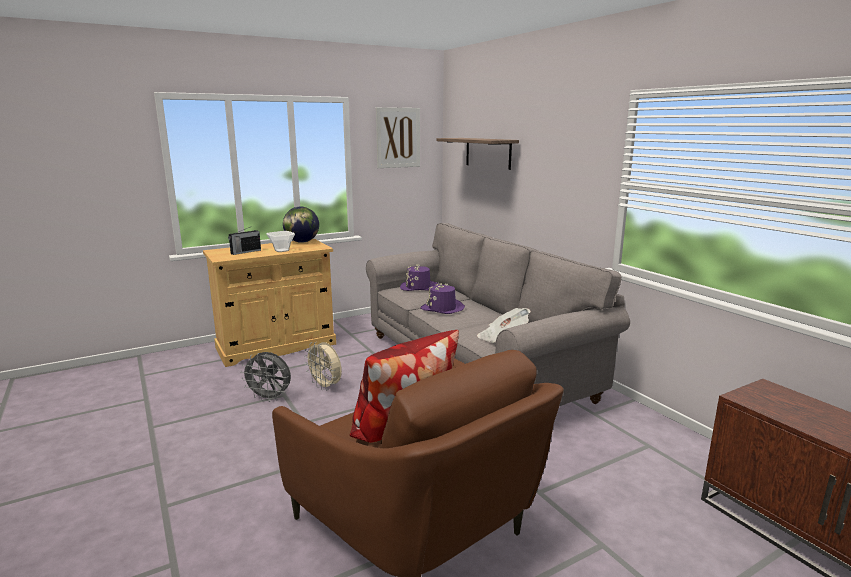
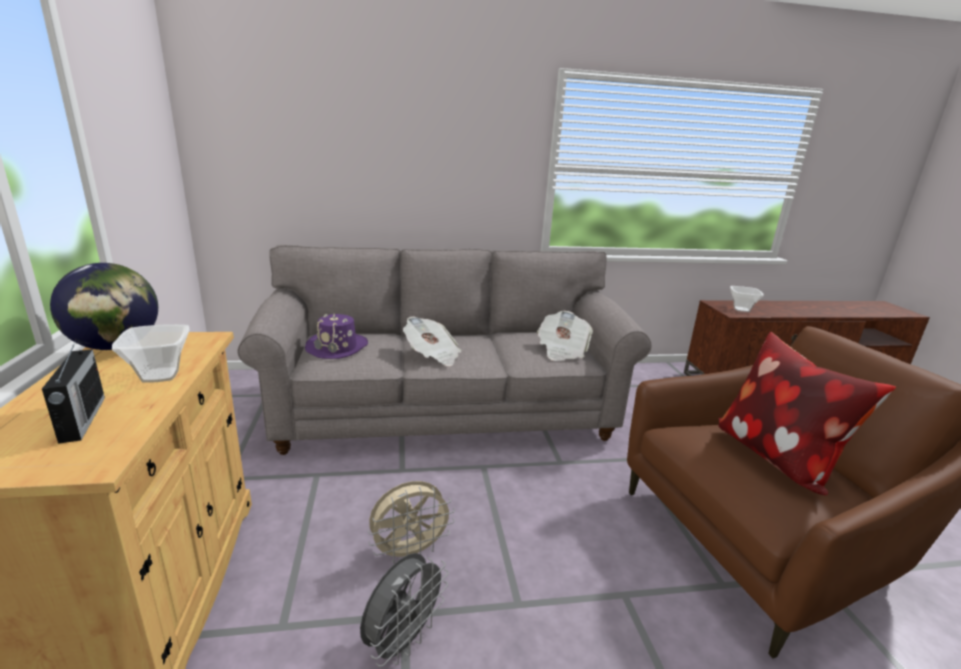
camera: 70 degrees left, 5 degrees up
picture [376,107,420,168] -> none
purple hat [420,283,465,314] -> newspaper [403,316,462,366]
shelf [436,138,519,170] -> none
none -> bowl [730,286,764,312]

